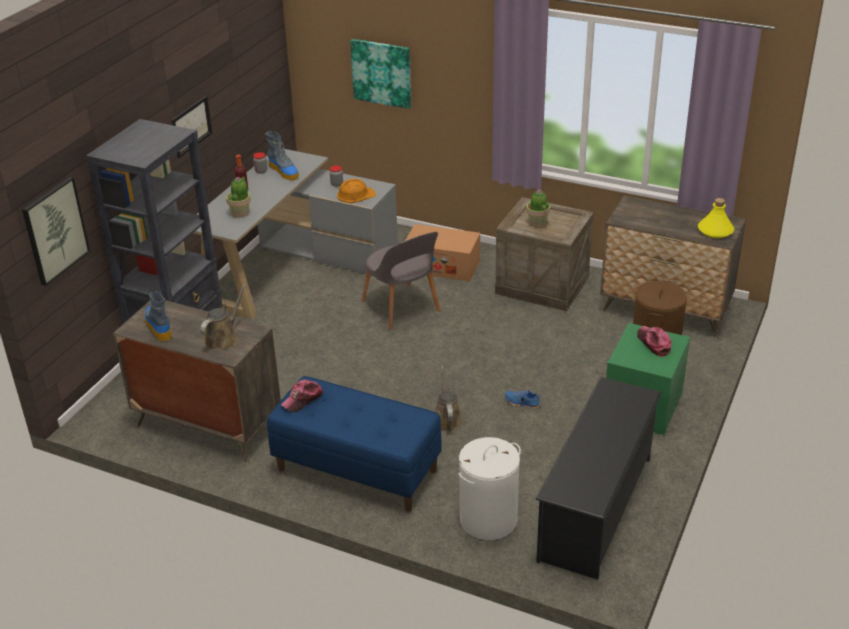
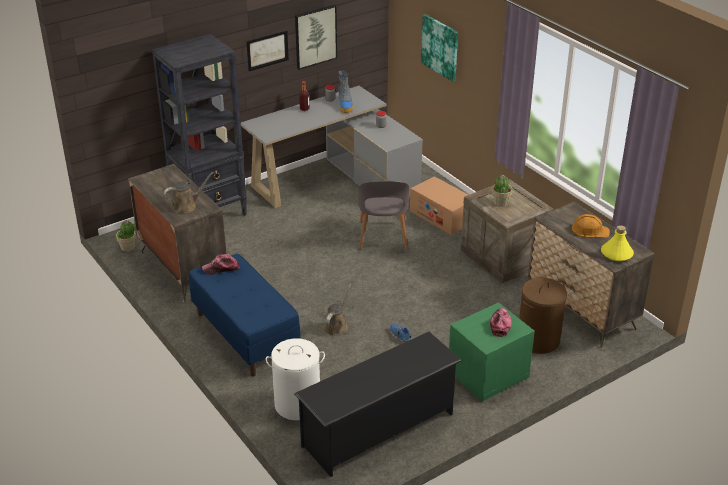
camera: 30 degrees right, 0 degrees up
picture [22,177,90,286] -> picture moved to [295,5,337,70]
boot [144,290,171,341] -> none
potted plant [226,176,251,218] -> potted plant moved to [116,220,136,252]
orange hard hat [337,179,376,203] -> orange hard hat moved to [572,214,610,238]

